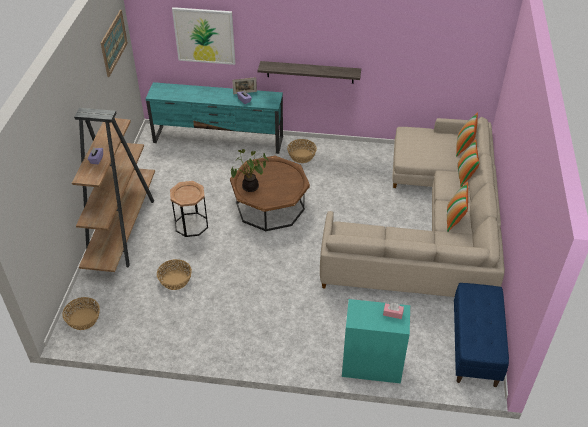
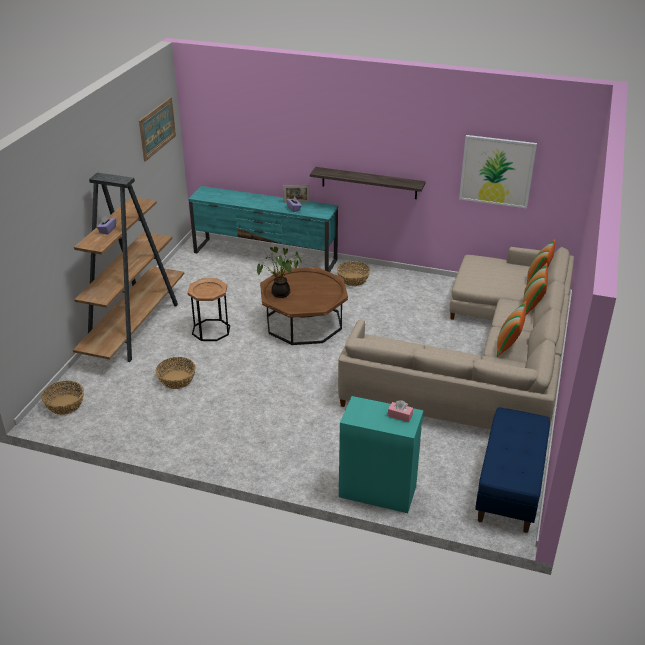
camera: 10 degrees right, 10 degrees down
picture [172,7,235,65] -> picture moved to [459,135,537,209]

